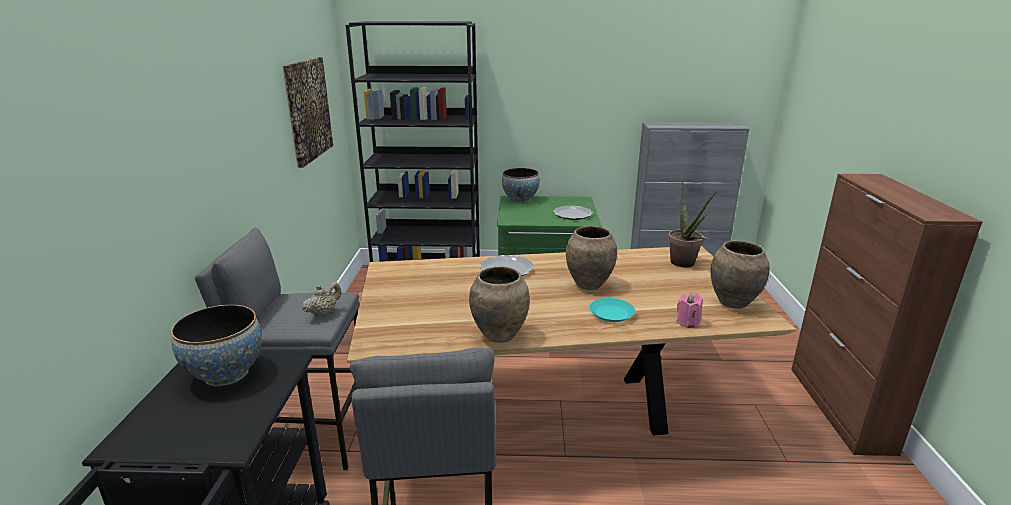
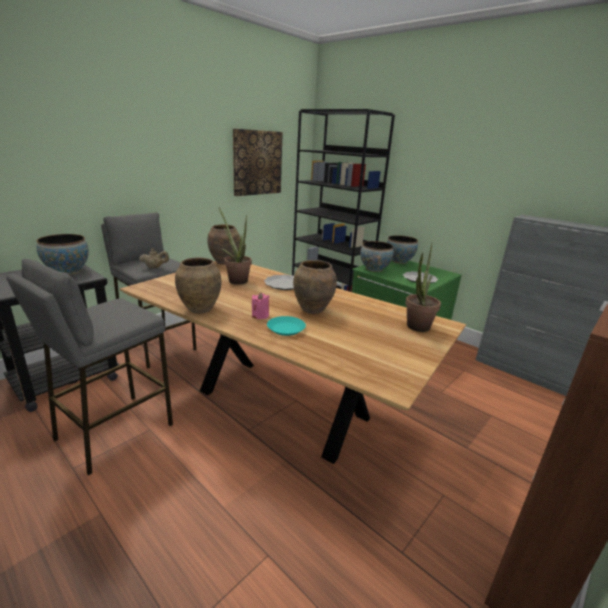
camera: 40 degrees right, 0 degrees up
pink candle [677,293,703,328] -> pink candle moved to [252,292,269,319]
brown vase [711,241,770,309] -> brown vase moved to [207,224,240,265]
none -> potted plant [219,208,252,285]
none -> bowl [360,241,394,272]

